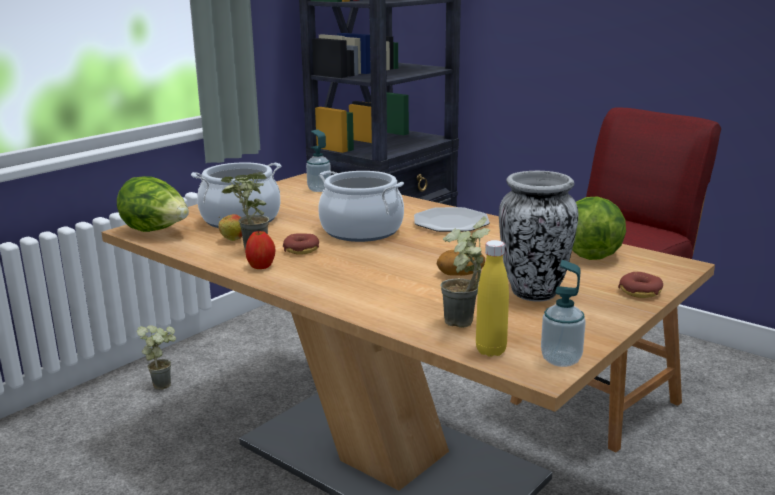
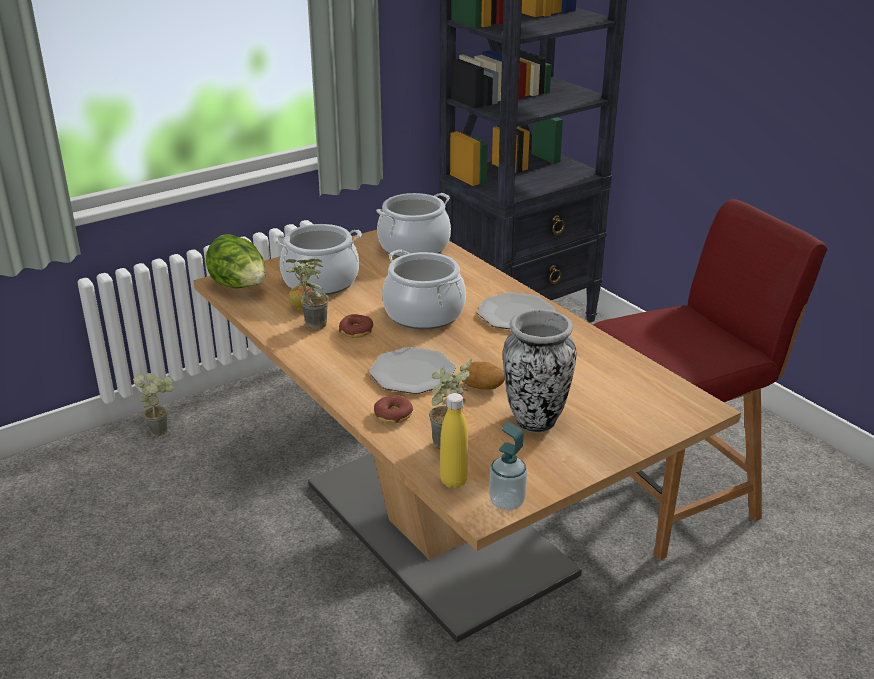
camera: 15 degrees right, 10 degrees up
potted plant [137,325,176,390] -> potted plant moved to [133,373,174,437]
apple [245,230,276,269] -> none
soap dispenser [306,130,331,192] -> cooking pot [376,193,451,257]
lettuce [572,196,626,260] -> none
donut [618,272,663,298] -> donut moved to [374,395,413,423]
none -> plate [369,347,456,394]

